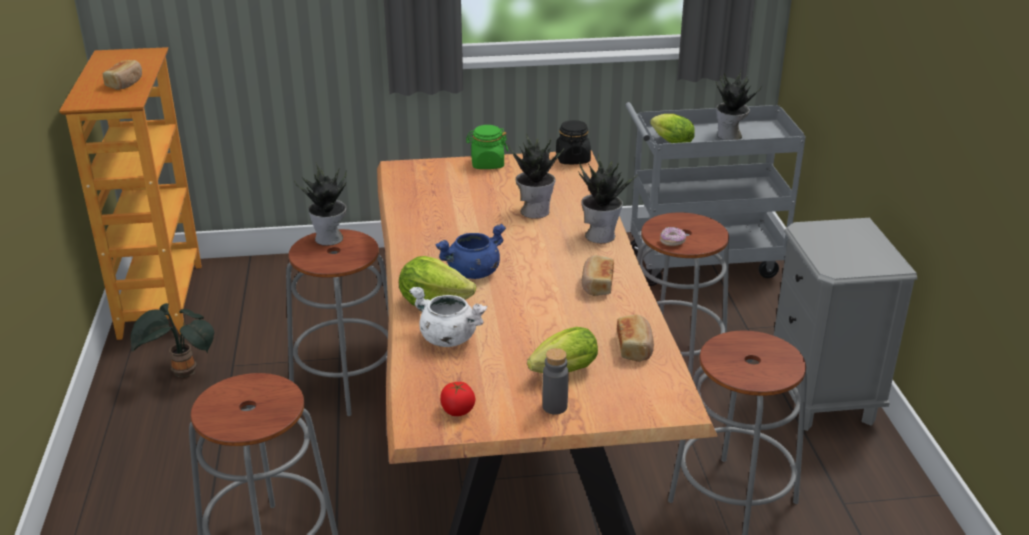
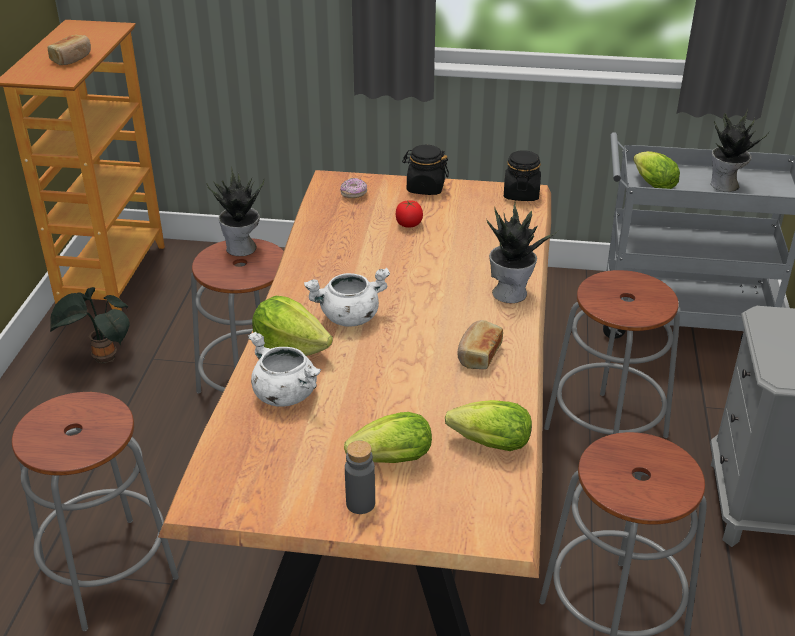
camera: 15 degrees right, 5 degrees up
blue cooking pot [435,224,506,279] -> white cooking pot [304,268,390,327]
tomato [440,382,475,416] -> tomato moved to [396,200,423,228]
green jar [466,125,508,169] -> black jar [402,145,449,195]
potted plant [508,133,564,219] -> none
bread [617,315,654,362] -> lettuce [445,400,532,451]
donut [660,227,686,246] -> donut moved to [340,178,367,198]

